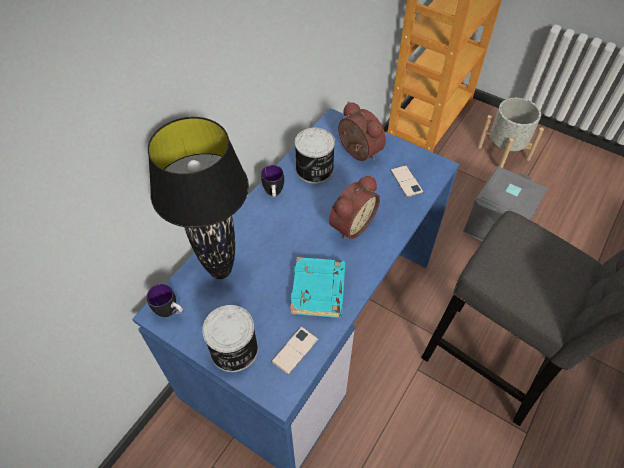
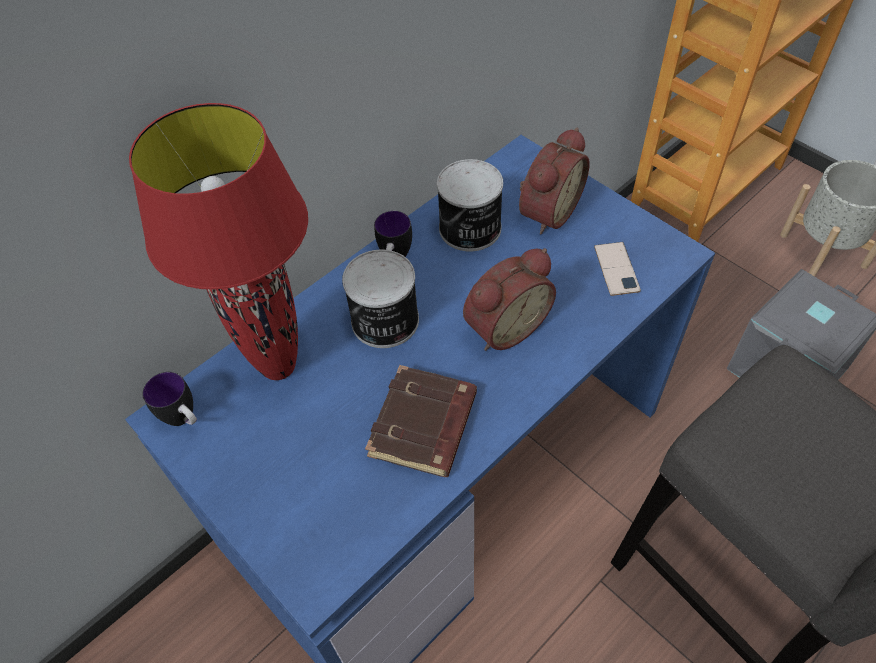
camera: 15 degrees right, 0 degrees up
black table lamp [148,117,249,279] -> red table lamp [129,103,308,380]
can [202,305,258,372] -> can moved to [342,250,419,348]
phone [271,327,318,375] -> none
turquoise book [290,257,345,318] -> brown book [365,365,477,477]
alarm clock [338,101,386,161] -> alarm clock turned 60 degrees clockwise [519,128,590,235]

